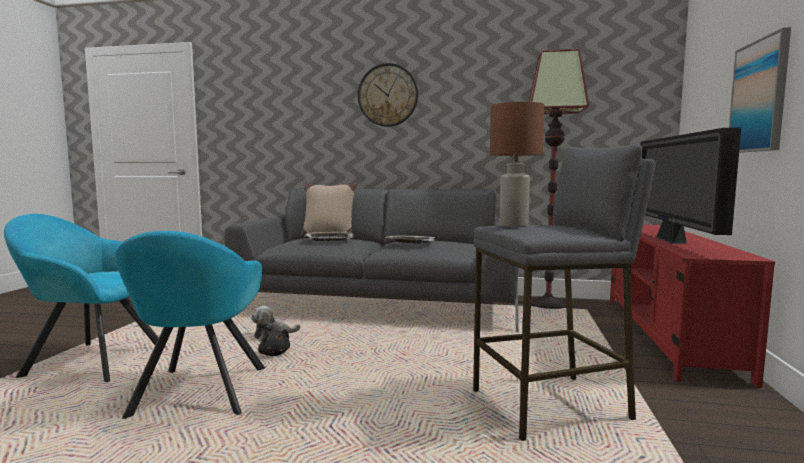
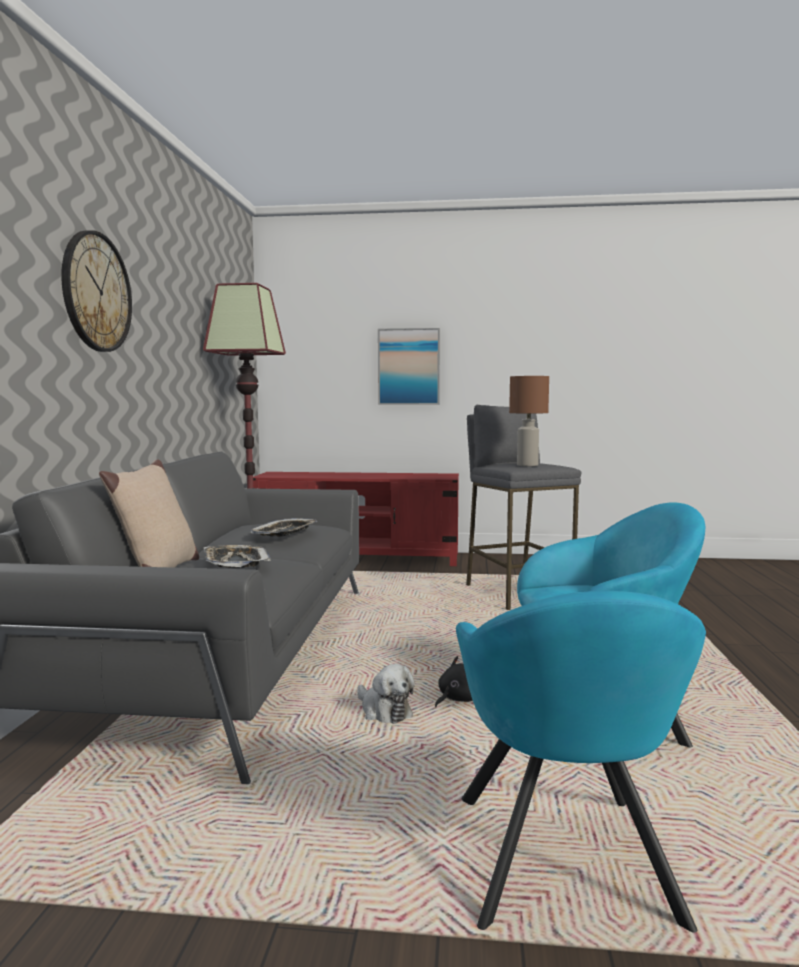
camera: 95 degrees left, 0 degrees up
television [640,127,741,244] -> none

